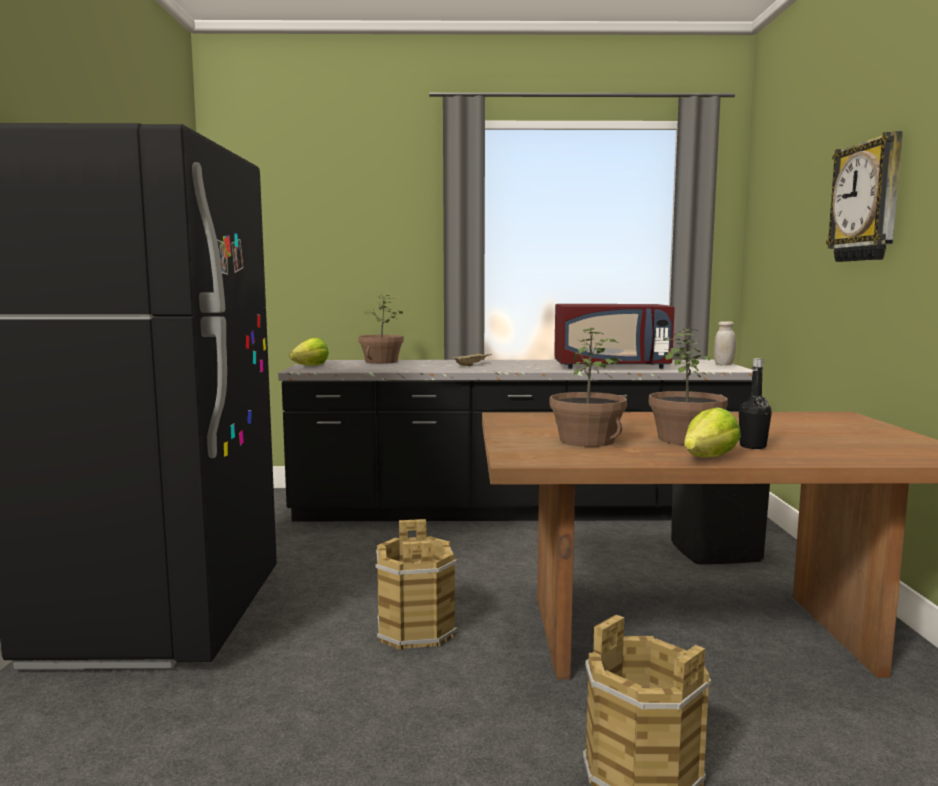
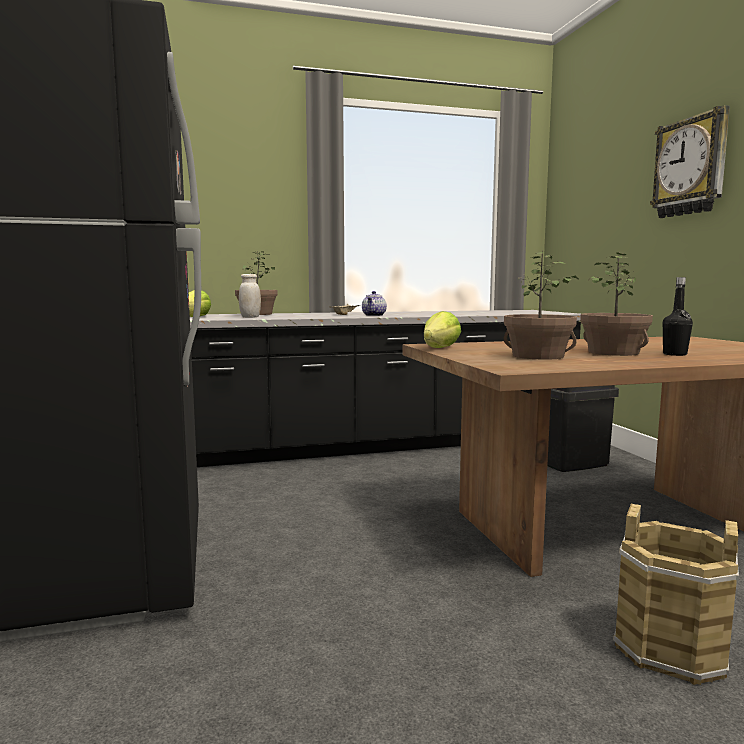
camera: 15 degrees left, 0 degrees up
brown bucket [375,519,457,650] -> none
red microwave [554,304,675,369] -> none
lettuce [684,407,741,457] -> lettuce moved to [424,311,461,348]
white jar [714,321,736,366] -> white jar moved to [239,274,261,318]
none -> teapot [362,291,387,316]

